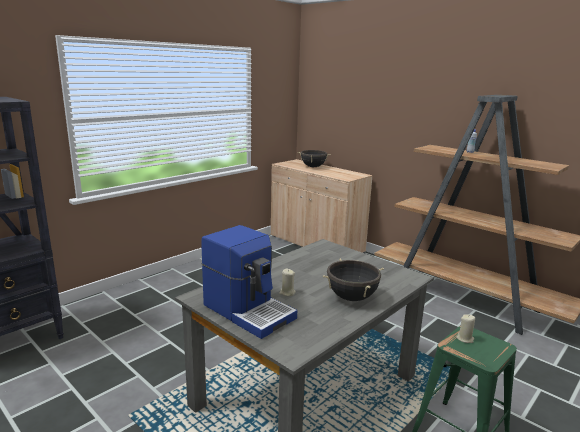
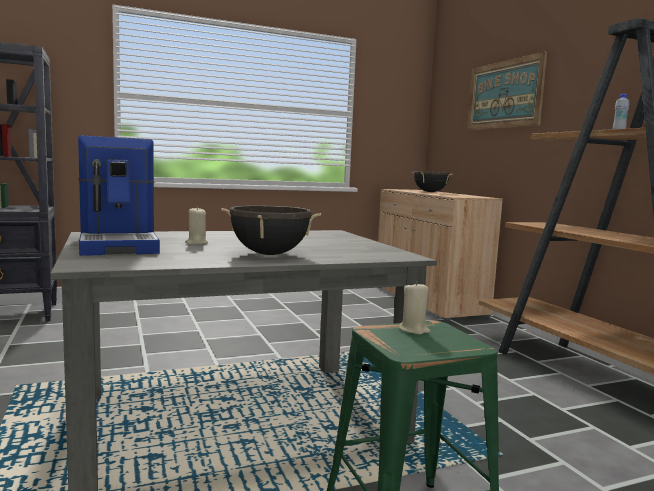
camera: 25 degrees right, 10 degrees down
none -> picture [467,51,547,130]

